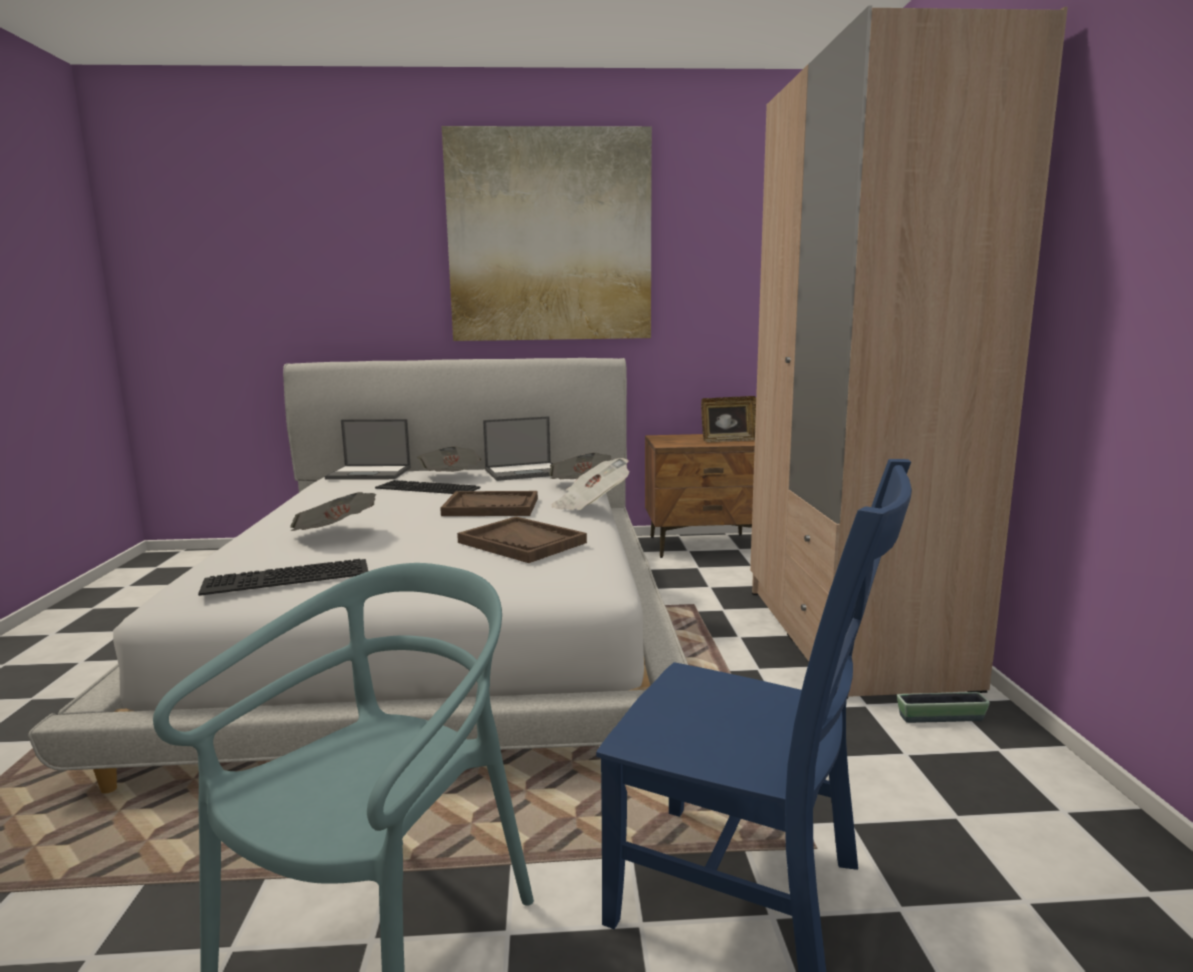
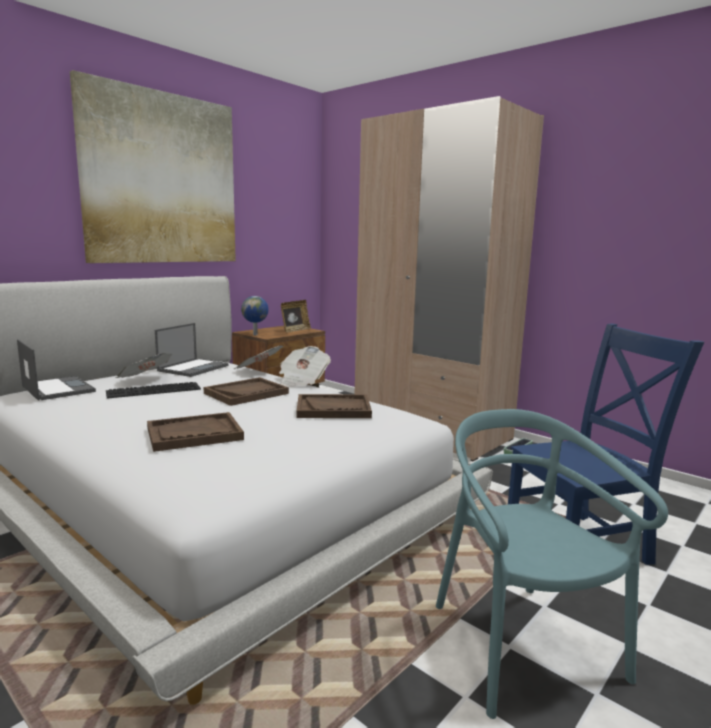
camera: 45 degrees left, 0 degrees up
keyboard [198,559,368,596] -> none
newspaper [290,492,376,531] -> brown tray [147,412,244,452]
laptop [325,419,411,480] -> laptop turned 90 degrees counterclockwise [17,339,96,401]
none -> globe [241,296,269,335]

